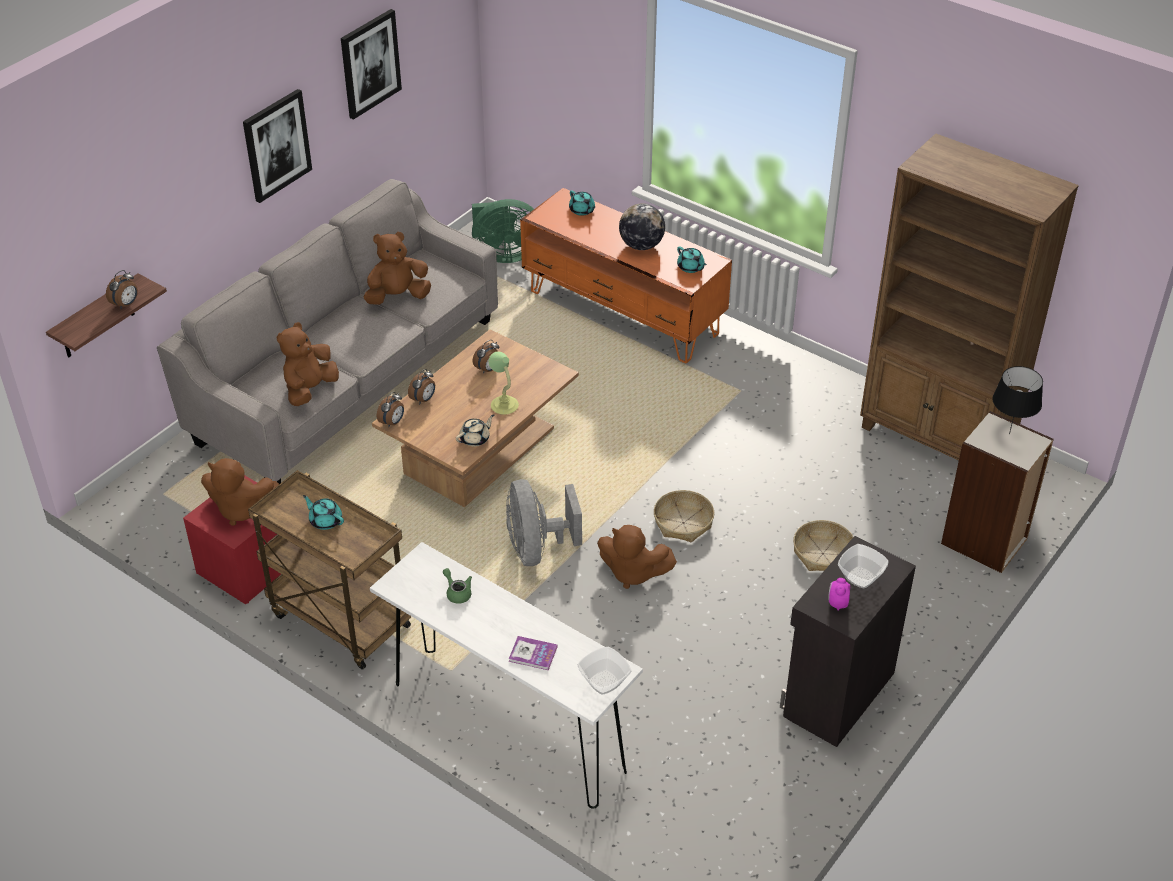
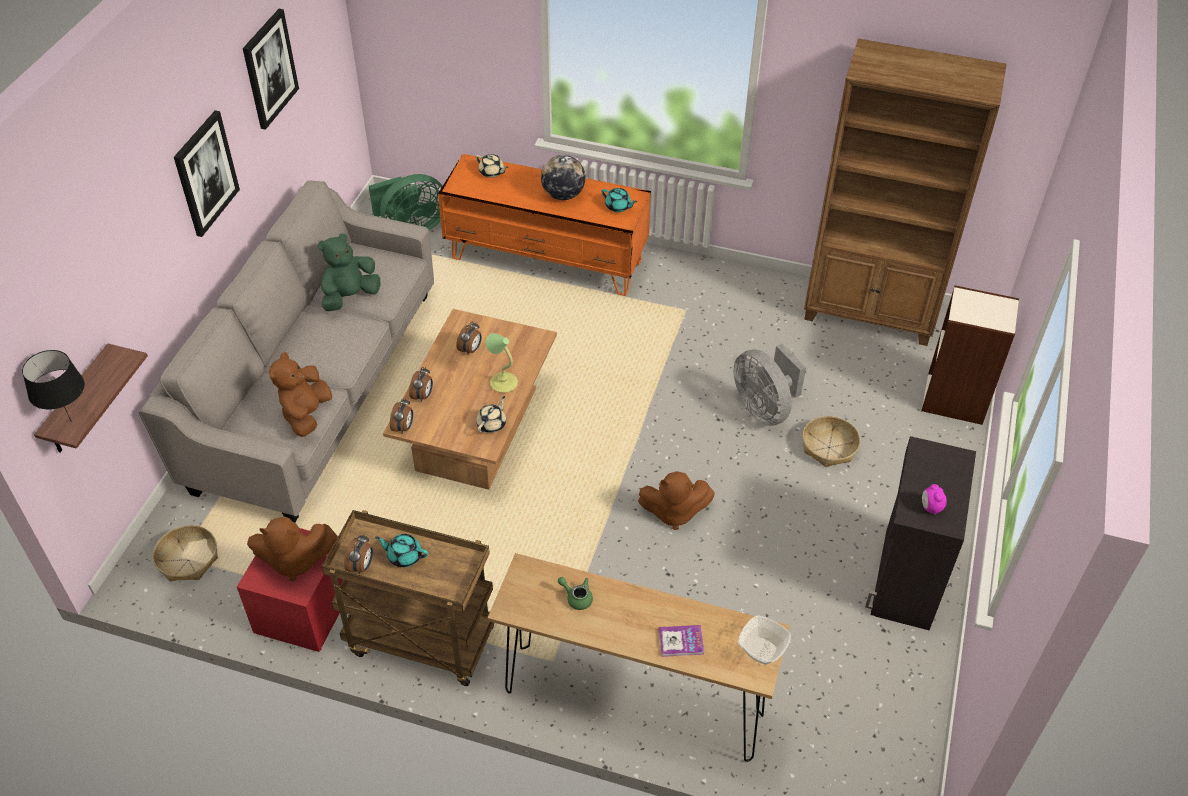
camera: 20 degrees left, 5 degrees up
alarm clock [106,270,138,309] -> alarm clock moved to [344,534,373,574]
brown plush toy [364,232,431,305] -> green plush toy [318,233,380,311]
white console table [370,542,643,809] -> brown console table [487,553,789,762]
grey fan [506,479,582,566] -> grey fan moved to [734,344,806,426]
turquoise teapot [569,190,595,216] -> beige teapot [476,154,508,178]
basket [654,490,714,543] -> basket moved to [153,525,218,581]
bowl [838,544,889,588] -> none
black table lamp [993,366,1043,434] -> black table lamp moved to [22,350,85,422]

